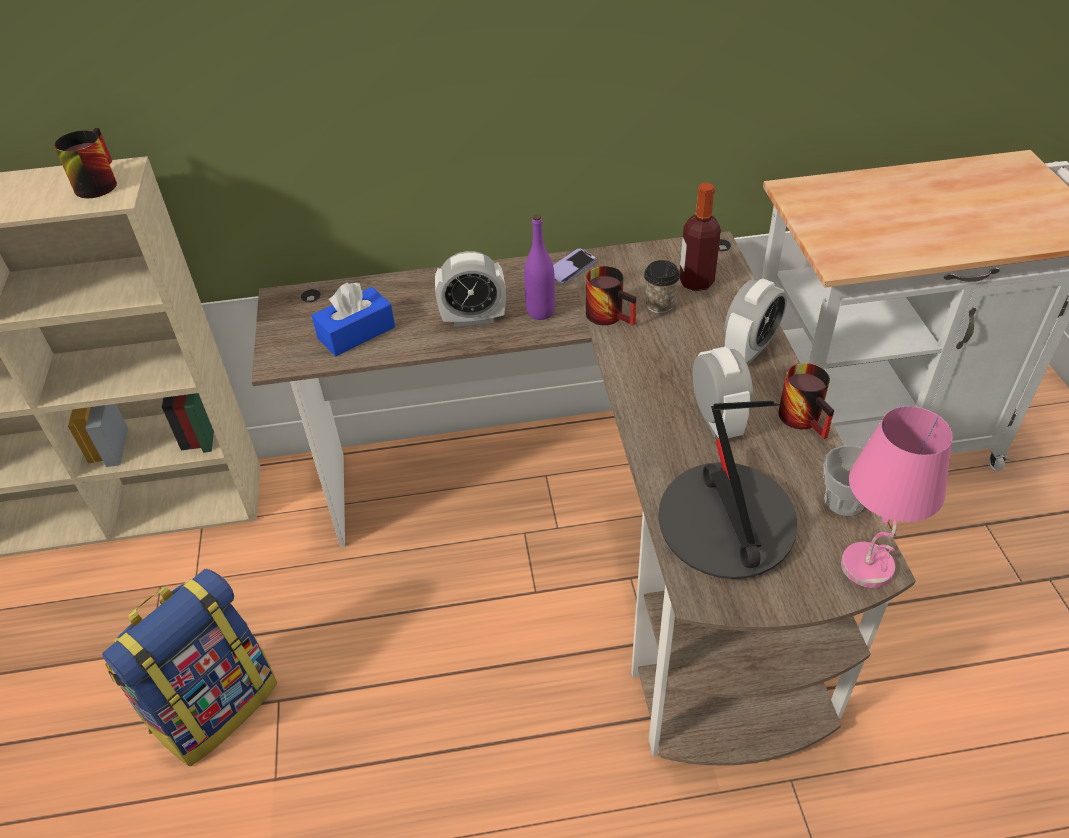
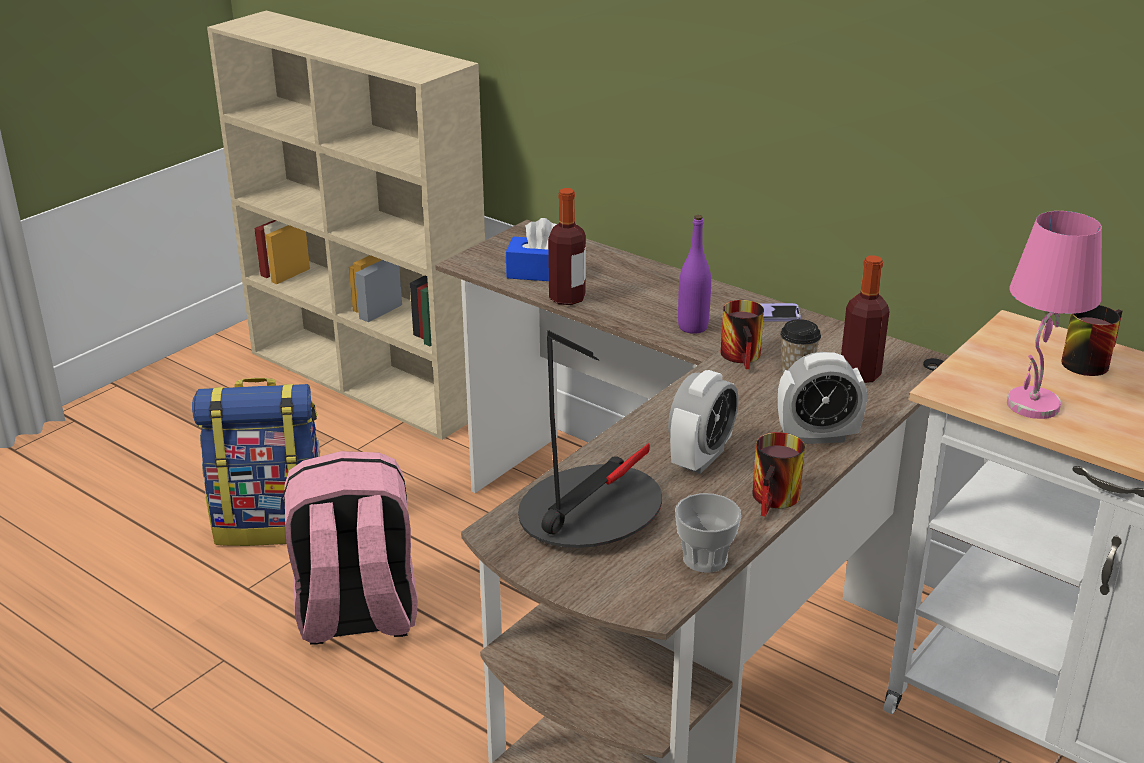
camera: 45 degrees right, 15 degrees down
mug [54,128,117,198] -> mug moved to [1061,305,1123,376]
alarm clock [435,251,506,327] -> none
pink table lamp [841,406,953,588] -> pink table lamp moved to [1007,211,1102,419]
none -> pink backpack [284,451,418,645]
none -> bottle [548,188,586,305]

